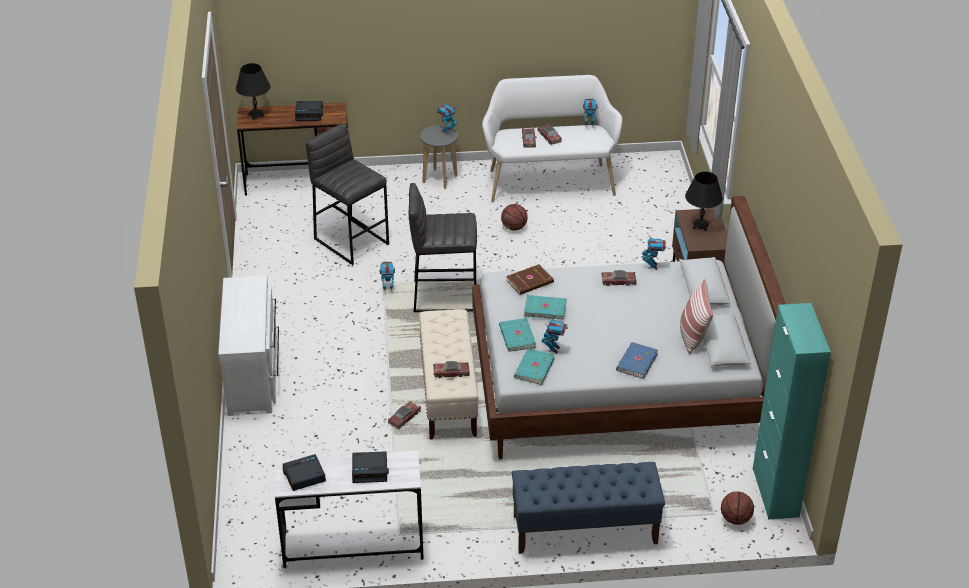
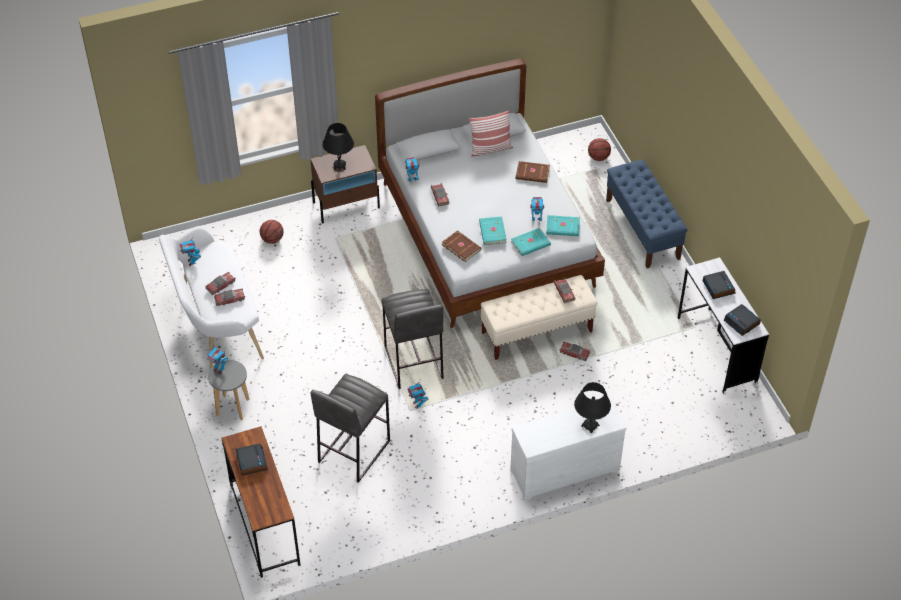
camera: 105 degrees left, 10 degrees up
black table lamp [236,63,270,120] -> black table lamp moved to [574,382,611,434]
basketball [501,204,528,231] -> basketball moved to [260,220,284,244]
blue book [616,342,658,379] -> brown book [516,161,550,183]
turquoise cabinet [753,303,831,519] -> none

